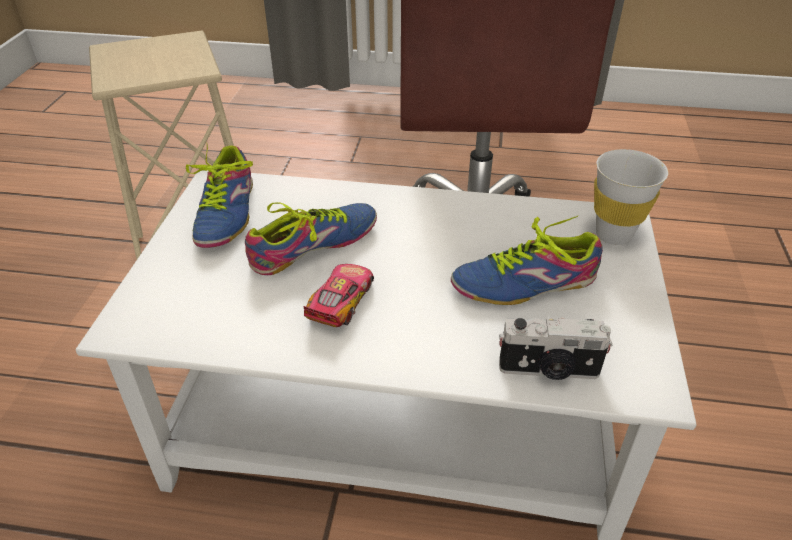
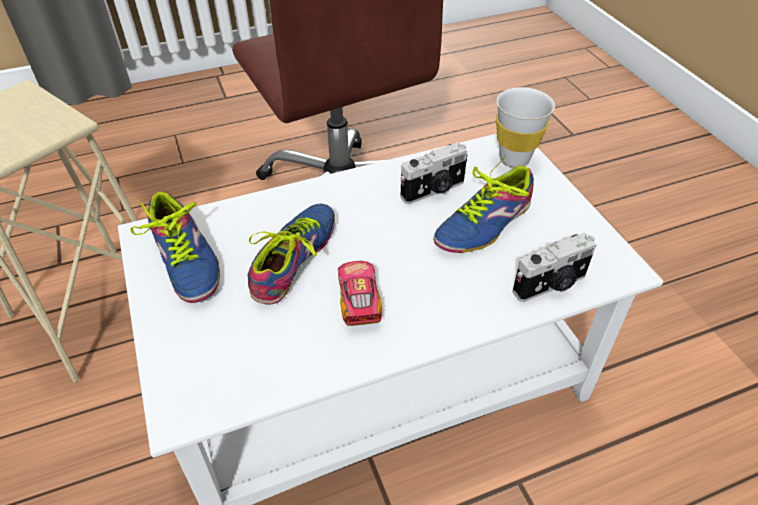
camera: 30 degrees left, 5 degrees up
none -> camera [400,142,468,204]

